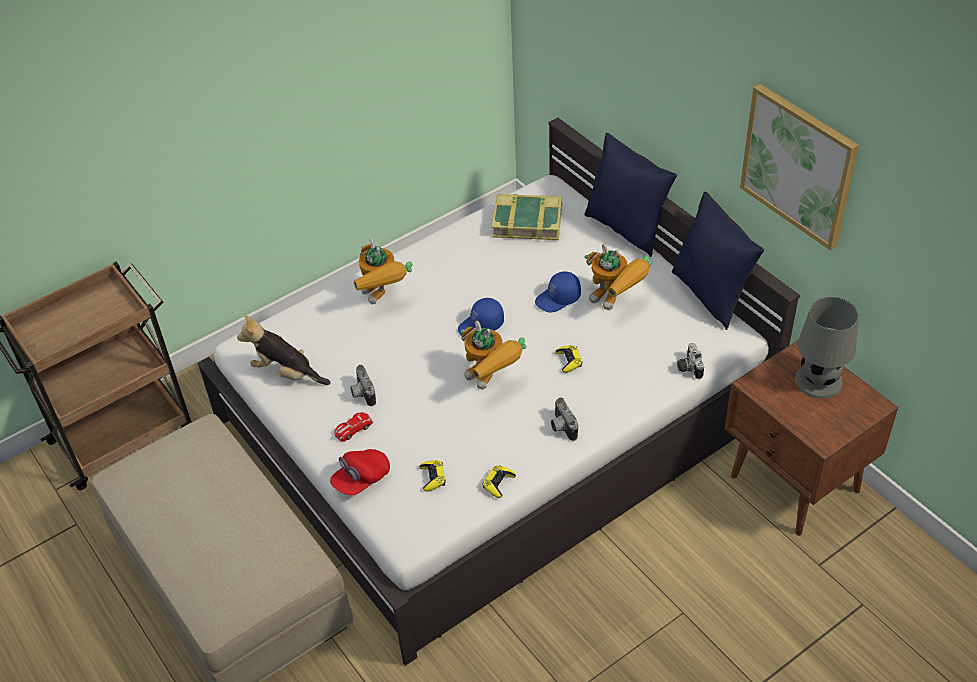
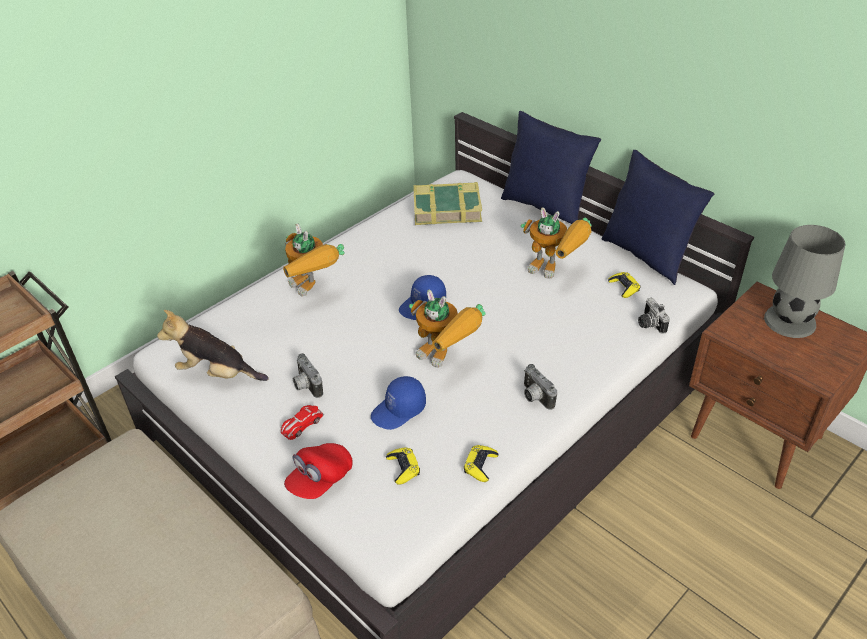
camera: 10 degrees left, 5 degrees down
blue cap [535,272,581,313] -> blue cap moved to [371,376,426,430]
yellow game controller [555,345,582,373] -> yellow game controller moved to [608,272,641,298]
picture [740,84,859,251] -> none

